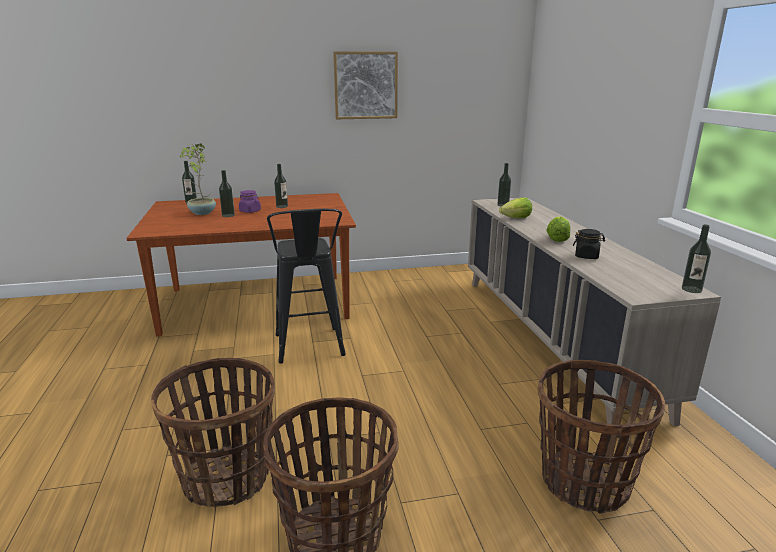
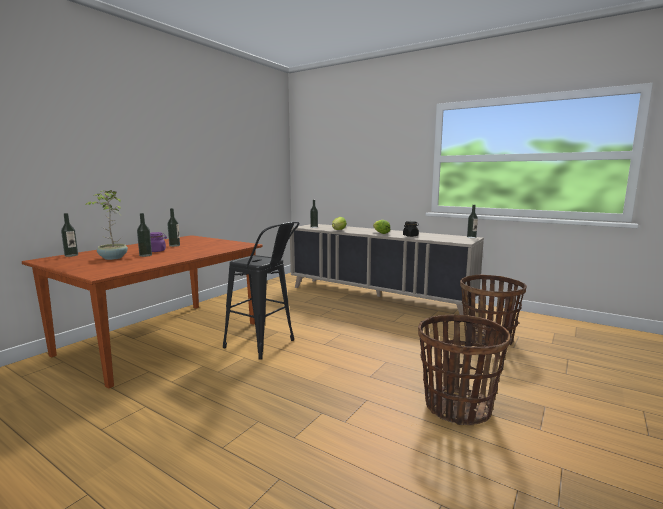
camera: 45 degrees left, 10 degrees down
basket [151,358,275,507] -> none
picture [333,51,398,119] -> none

